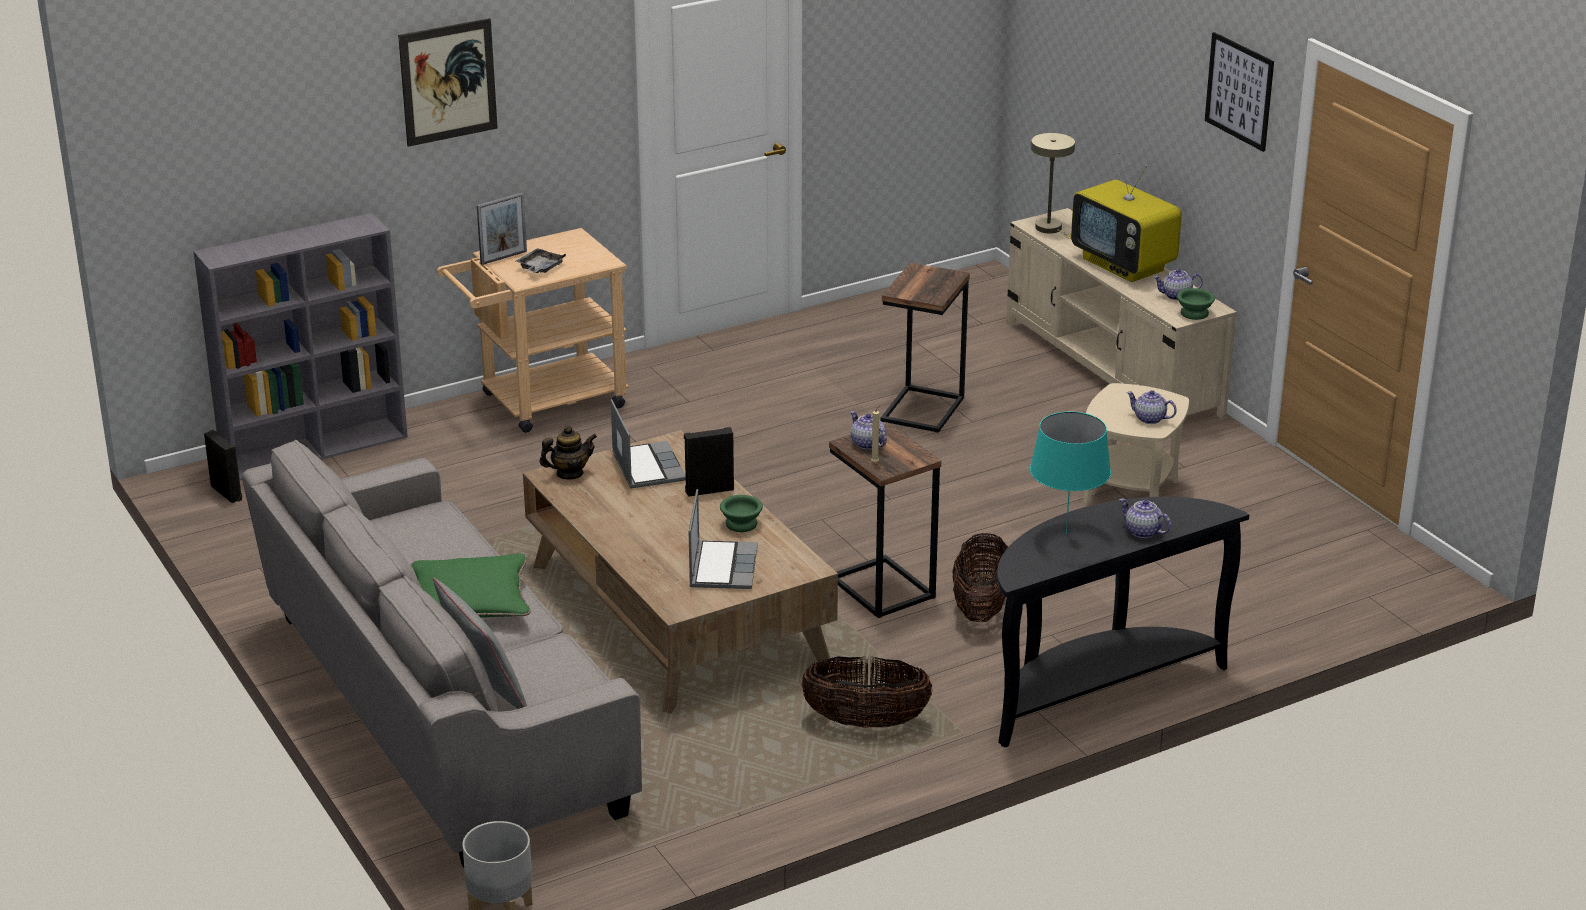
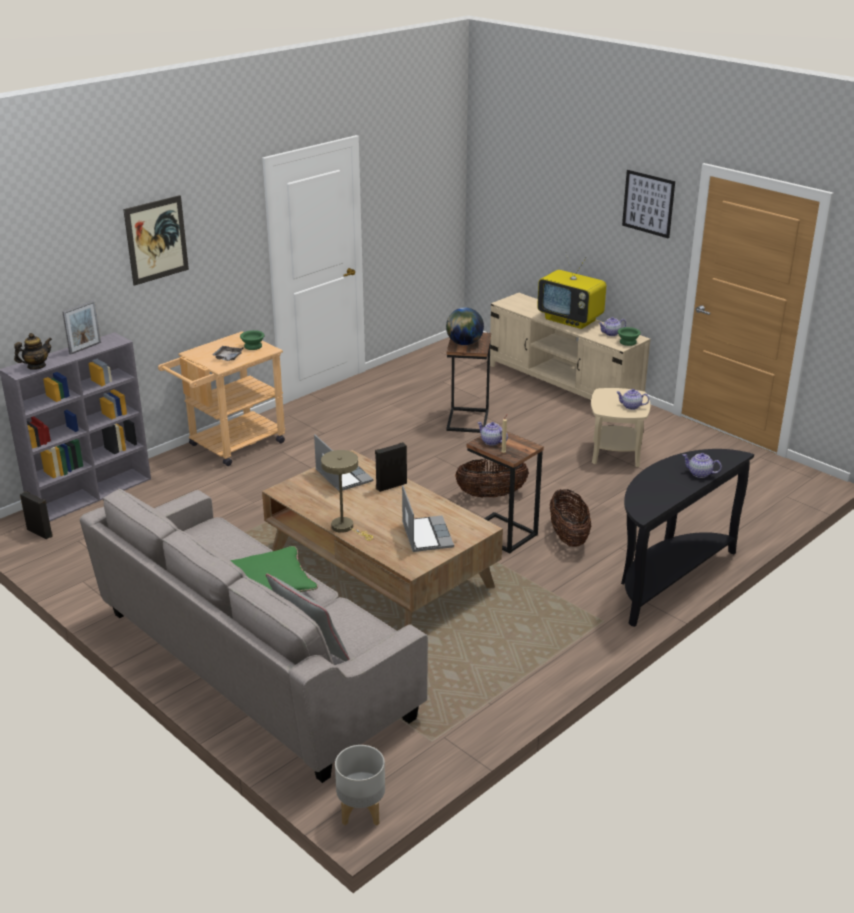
camera: 15 degrees left, 0 degrees up
picture frame [477,193,527,265] -> picture frame moved to [62,300,101,355]
teapot [539,426,597,480] -> teapot moved to [14,333,52,370]
green bowl [720,495,763,532] -> green bowl moved to [240,330,265,350]
basket [801,656,932,728] -> basket moved to [455,459,529,498]
turquoise table lamp [1030,411,1111,534] -> none
beige table lamp [1031,133,1075,239] -> beige table lamp moved to [321,450,373,541]
none -> globe [446,307,484,345]

